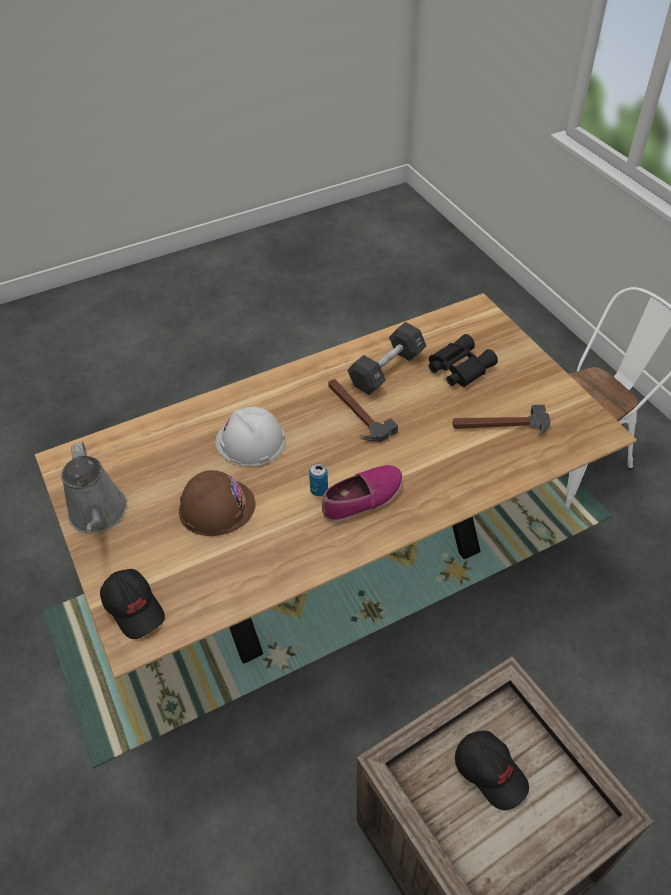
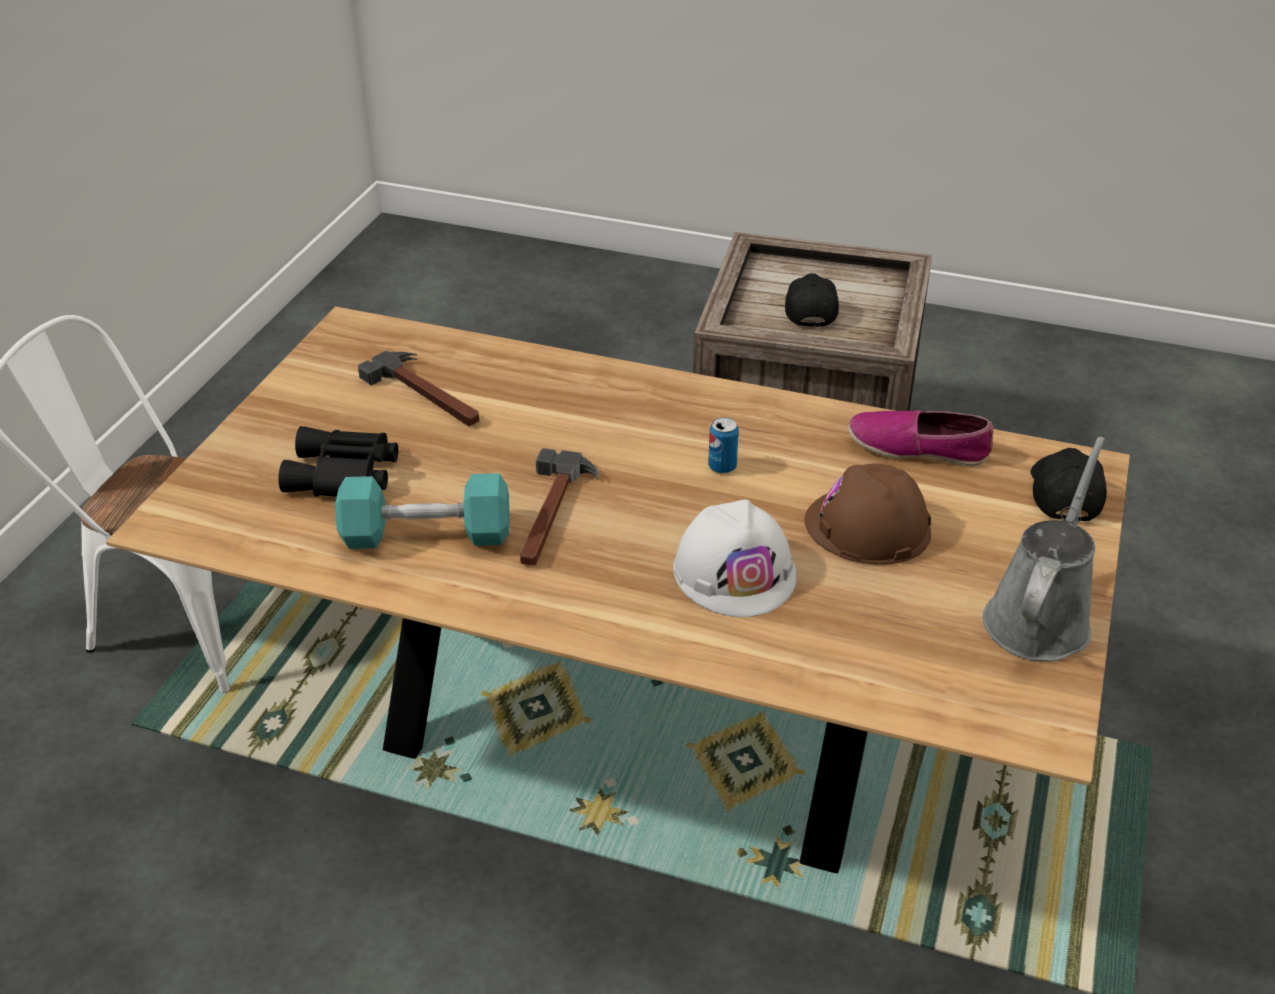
camera: 135 degrees left, 10 degrees down
shoe [322,465,403,522] -> shoe moved to [848,410,994,466]
black dumbbell [347,322,426,395] -> turquoise dumbbell [335,473,510,549]

